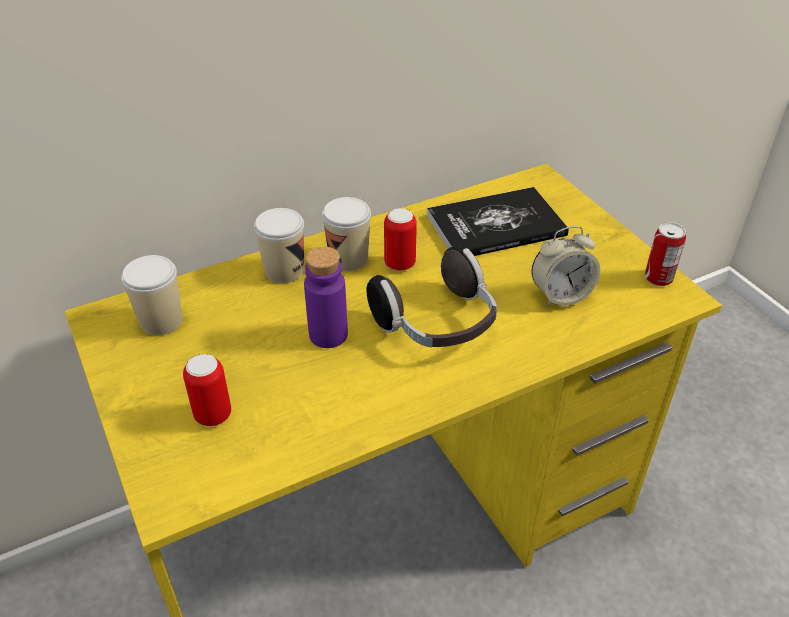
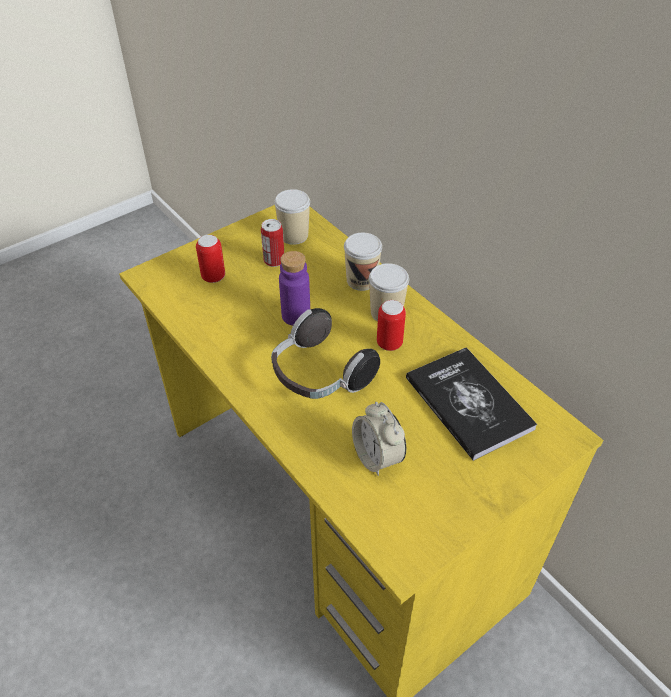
camera: 80 degrees right, 5 degrees up
can [645,222,686,286] -> can moved to [261,219,284,267]

